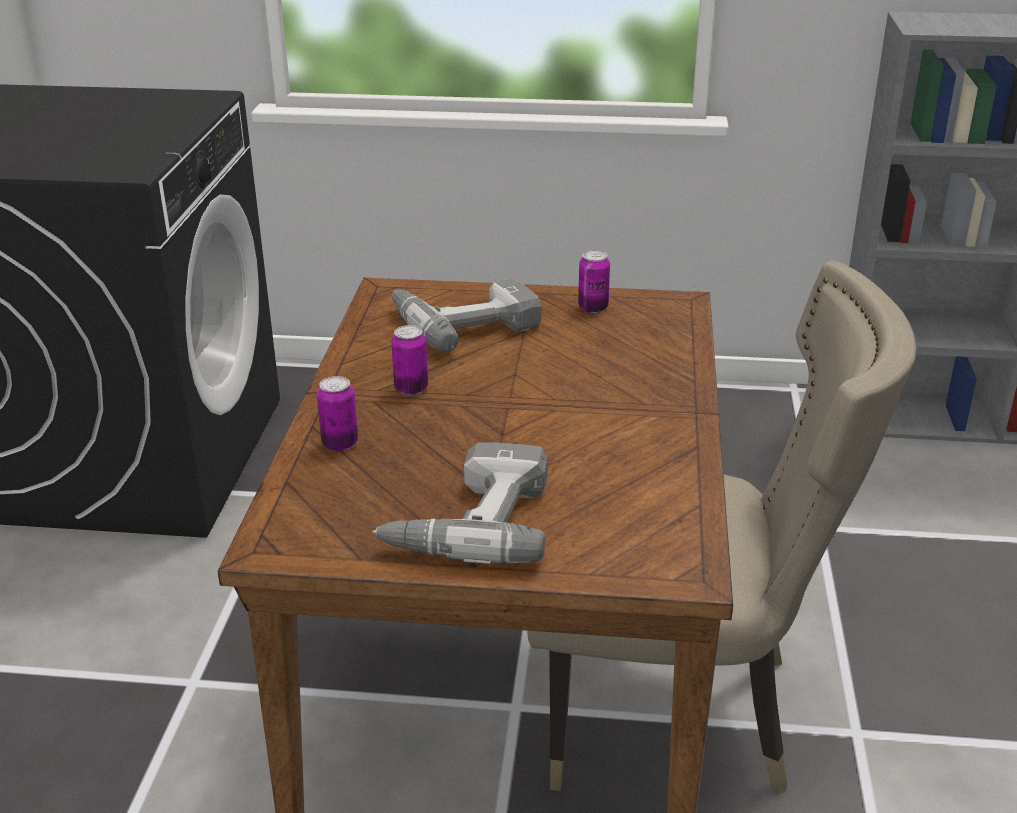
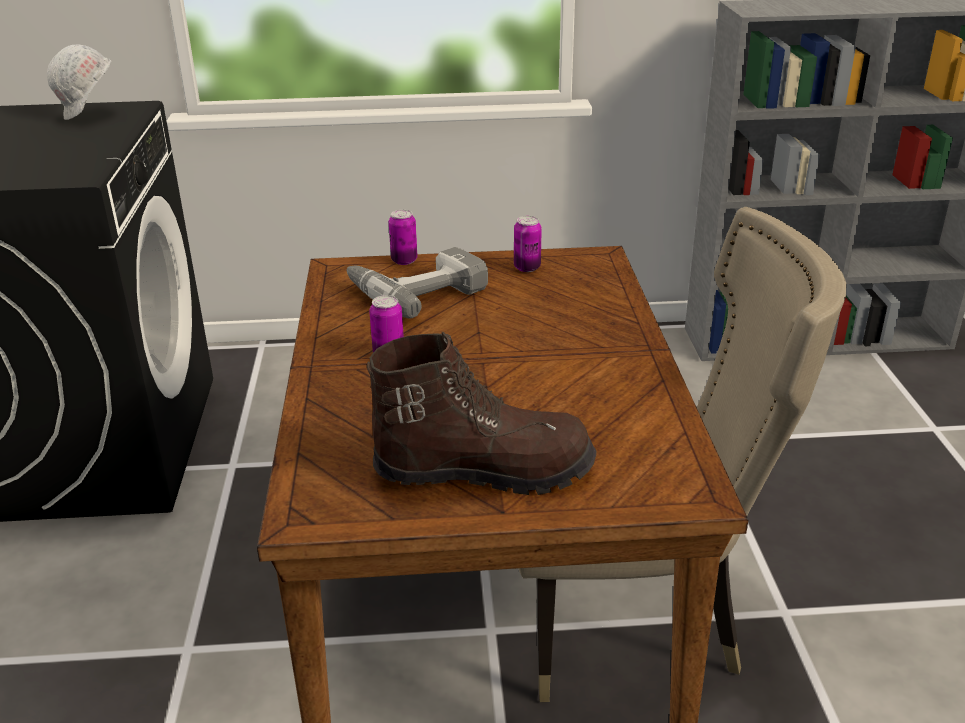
camera: 10 degrees left, 0 degrees up
can [317,376,358,451] -> can moved to [389,210,418,265]
power drill [373,442,548,564] -> brown boot [367,332,596,495]
none -> white hard hat [47,45,111,120]

